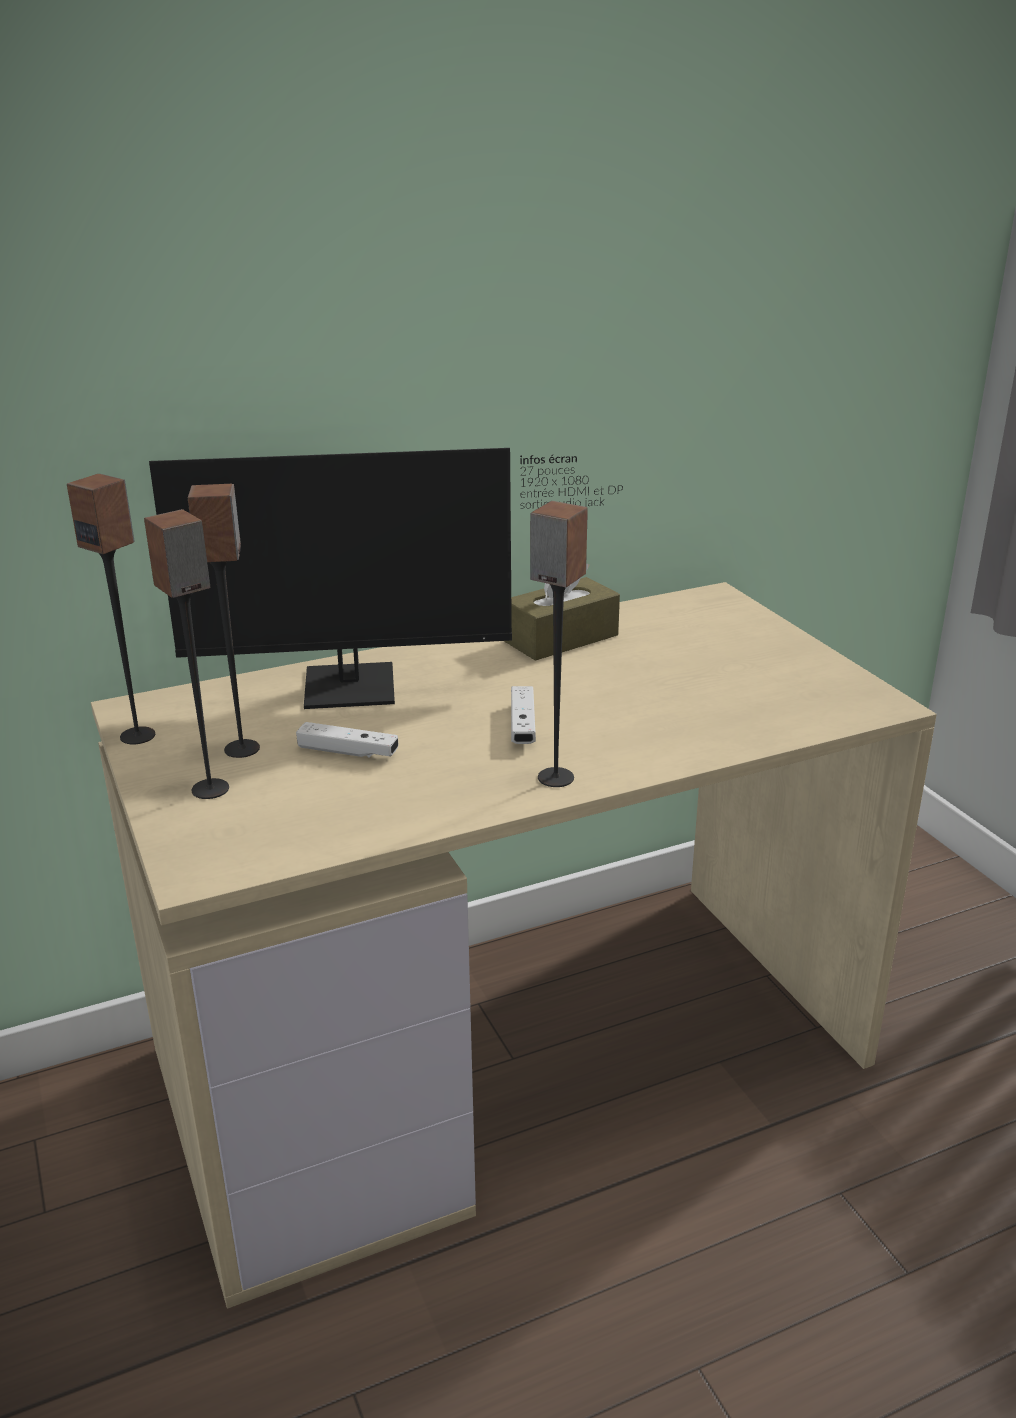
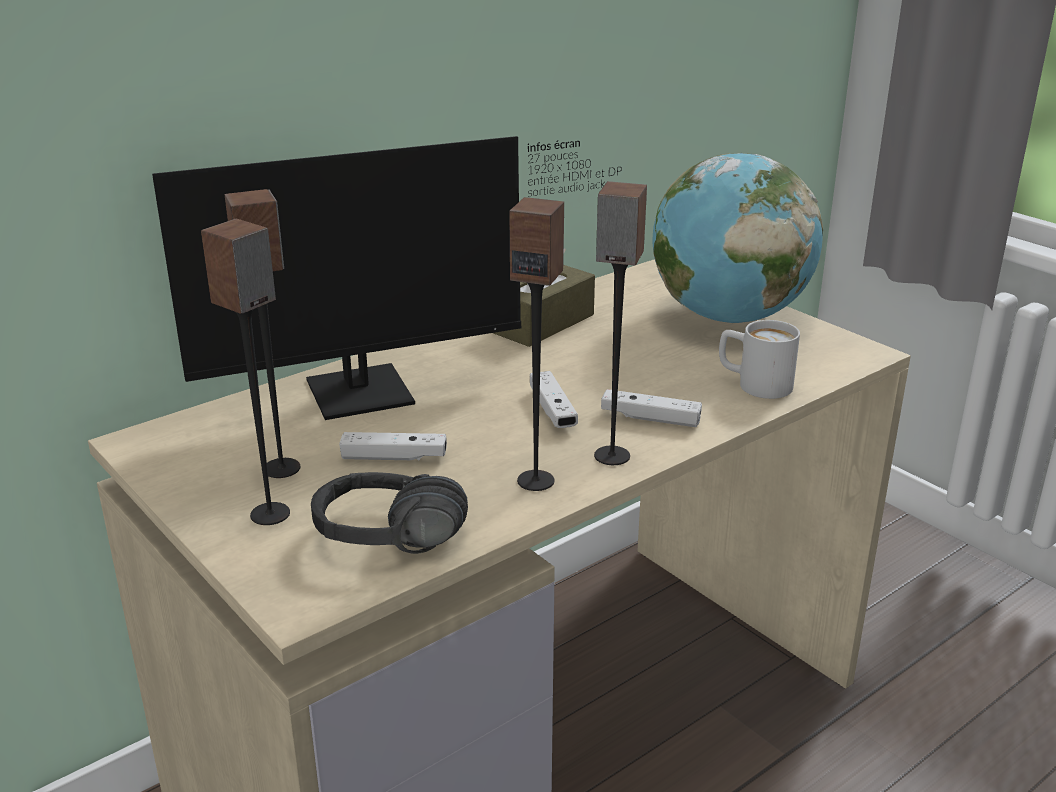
camera: 15 degrees left, 0 degrees up
speaker [67,474,155,744] -> speaker moved to [509,197,564,491]
none -> black headphones [311,472,468,554]
none -> white game controller [601,389,702,427]
none -> globe [652,153,823,323]
none -> white mug [719,320,800,399]

